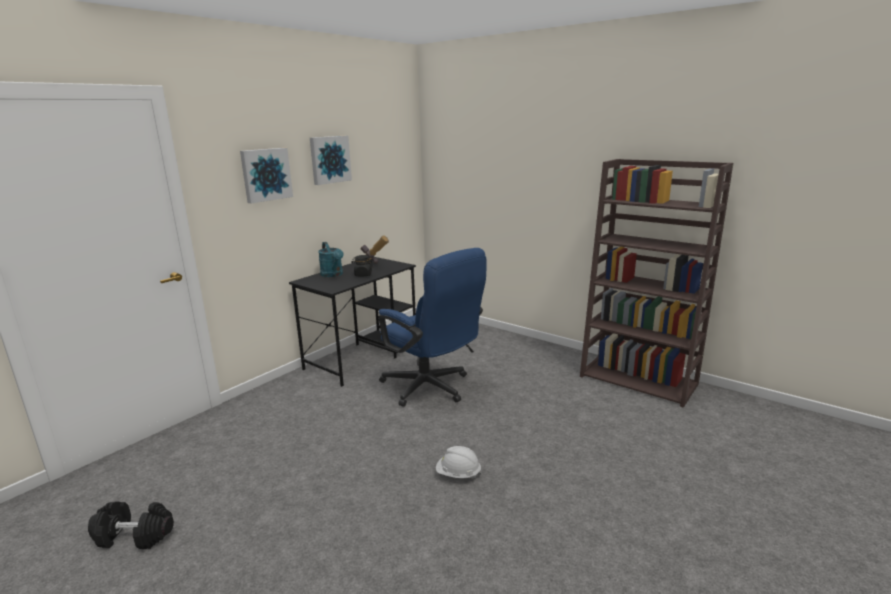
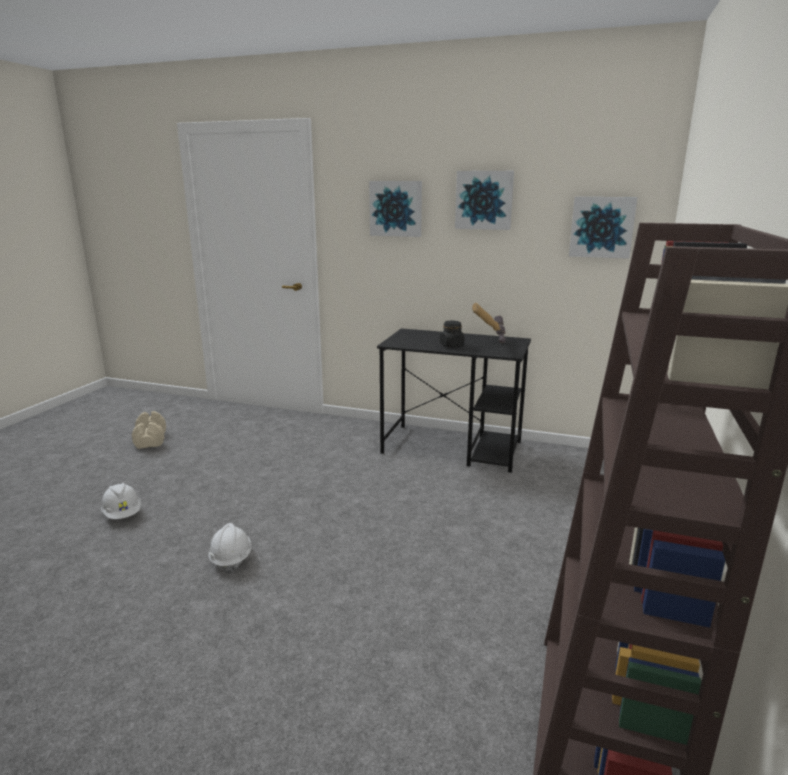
camera: 70 degrees right, 0 degrees up
black dumbbell [88,502,174,549] -> beige dumbbell [132,411,166,449]
turquoise watering can [318,242,344,277] -> none
blue office chair [379,248,487,407] -> none
none -> white hard hat [101,483,141,519]
none -> picture [569,197,638,259]

